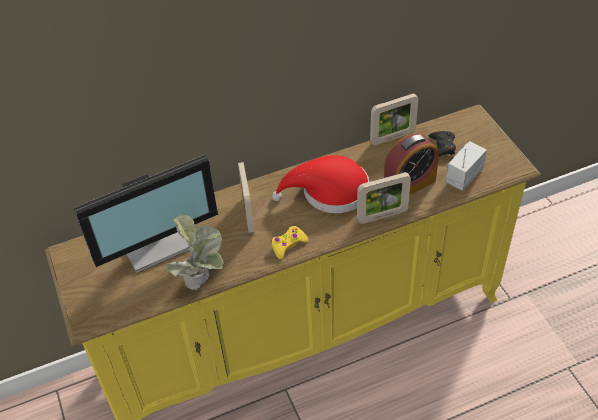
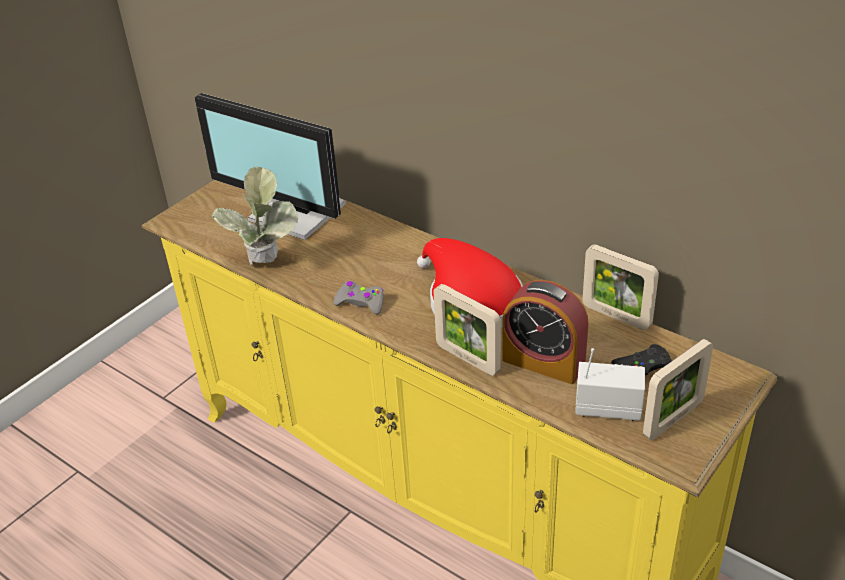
camera: 60 degrees right, 10 degrees down
picture frame [238,162,254,233] -> picture frame moved to [643,339,713,440]
yellow game controller [271,226,309,259] -> grey game controller [334,281,384,314]

